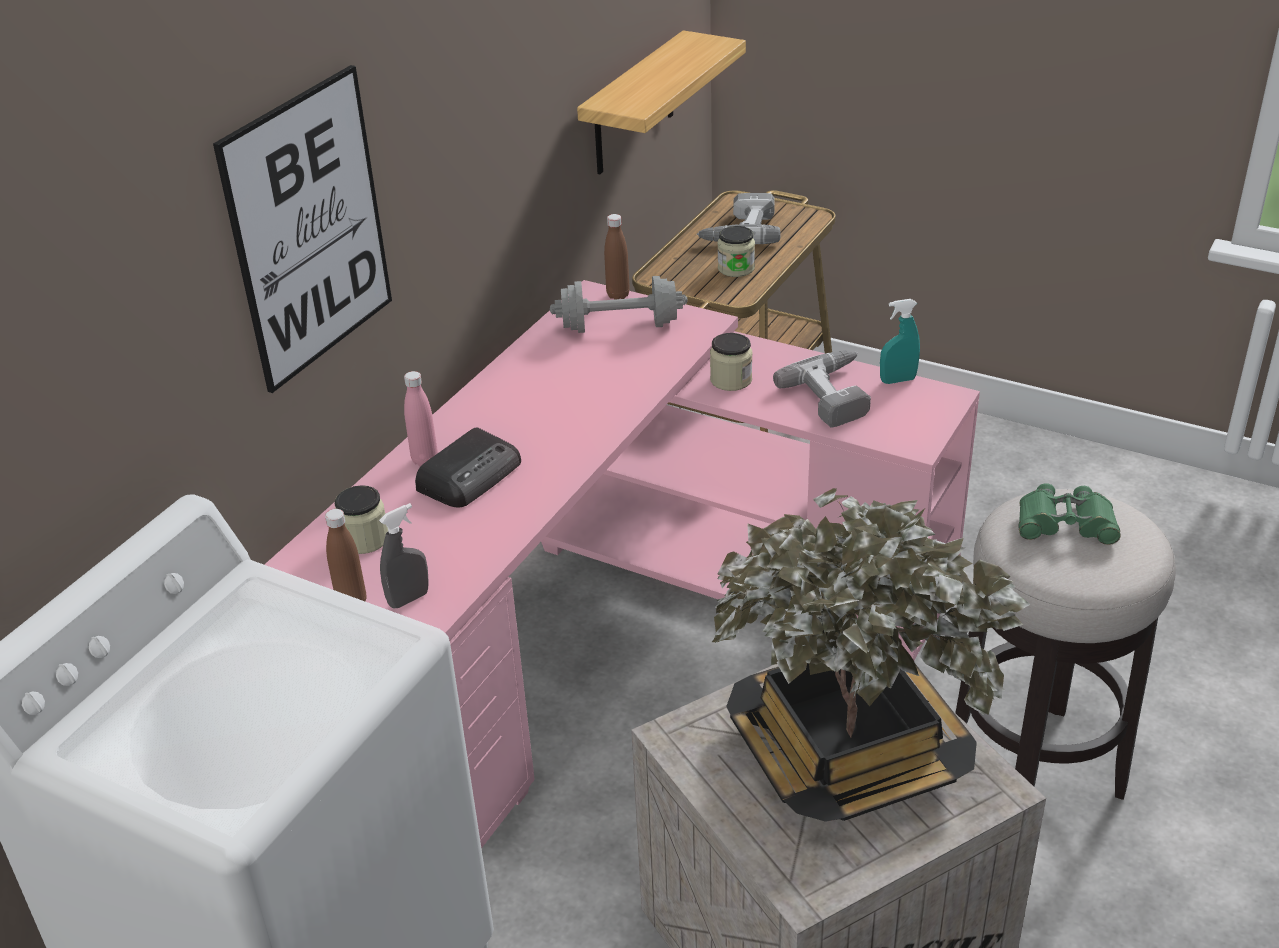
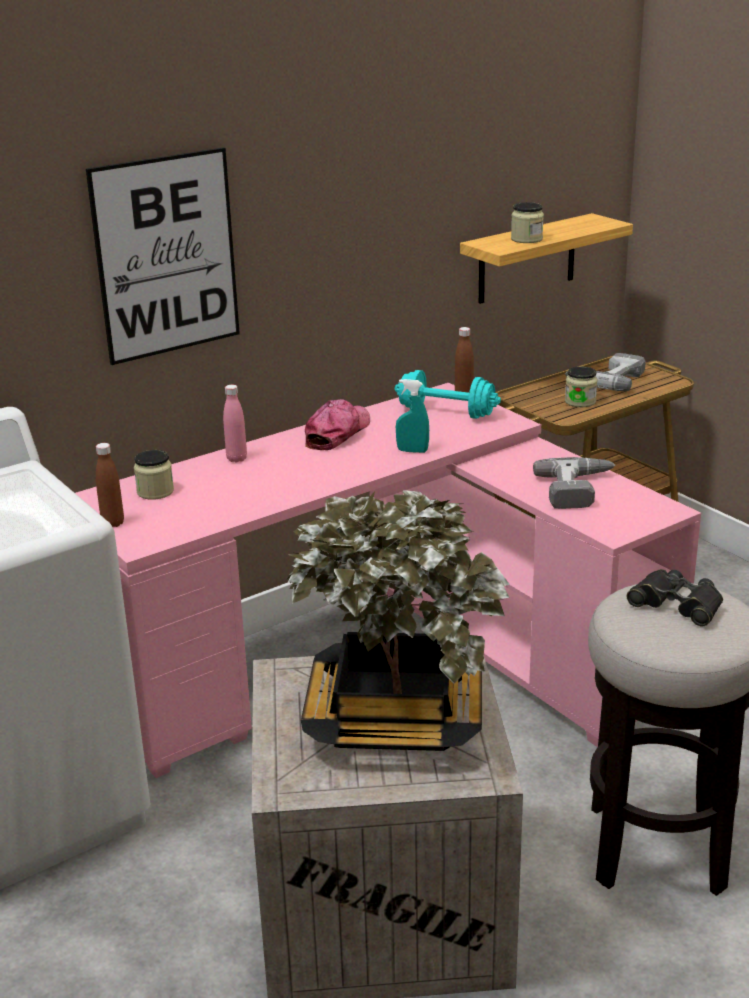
camera: 25 degrees right, 10 degrees down
grey spray bottle [379,503,429,608] -> none
radio [415,427,521,507] -> none
grey dumbbell [550,276,688,333] -> turquoise dumbbell [395,370,501,419]
jar [710,333,752,391] -> jar moved to [511,202,544,243]
turquoise spray bottle [880,299,920,384] -> turquoise spray bottle moved to [396,379,429,453]
green binoculars [1018,483,1121,545] -> black binoculars [627,569,723,626]
none -> cap [305,399,370,450]

